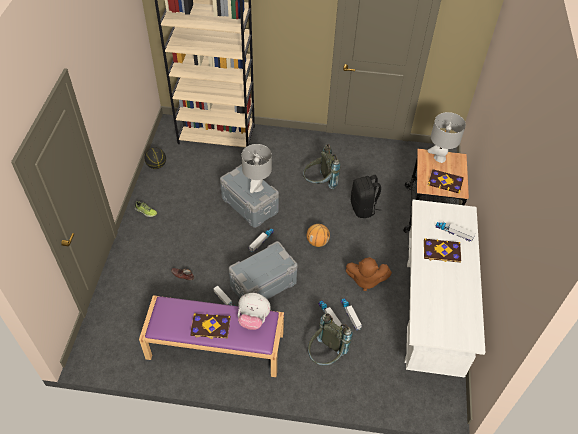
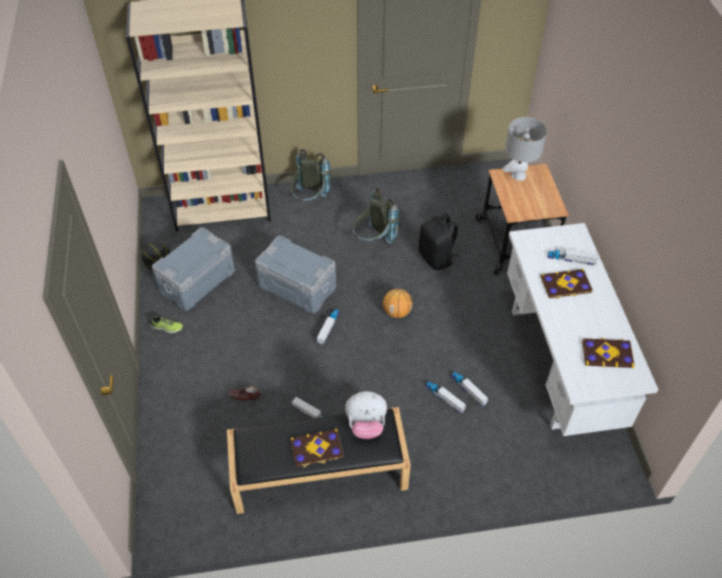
camera: 15 degrees left, 0 degrees up
purple bench [139,295,284,377] -> black bench [227,407,411,514]
grey storage box [229,241,298,299] -> grey storage box moved to [152,227,235,311]
grey table lamp [242,144,272,193] -> none
grey backpack [308,313,353,366] -> grey backpack moved to [290,149,331,202]
brown plush toy [346,257,392,291] -> none
book [428,169,464,194] -> book moved to [582,337,635,368]

